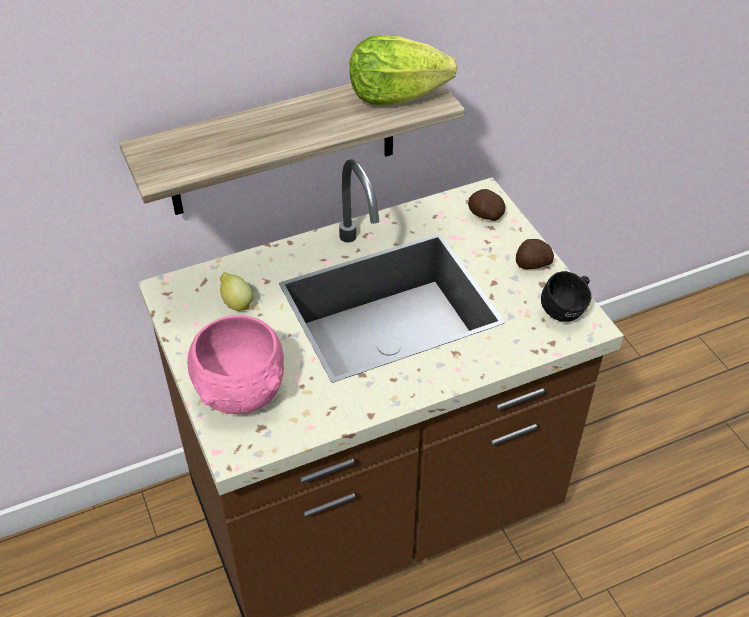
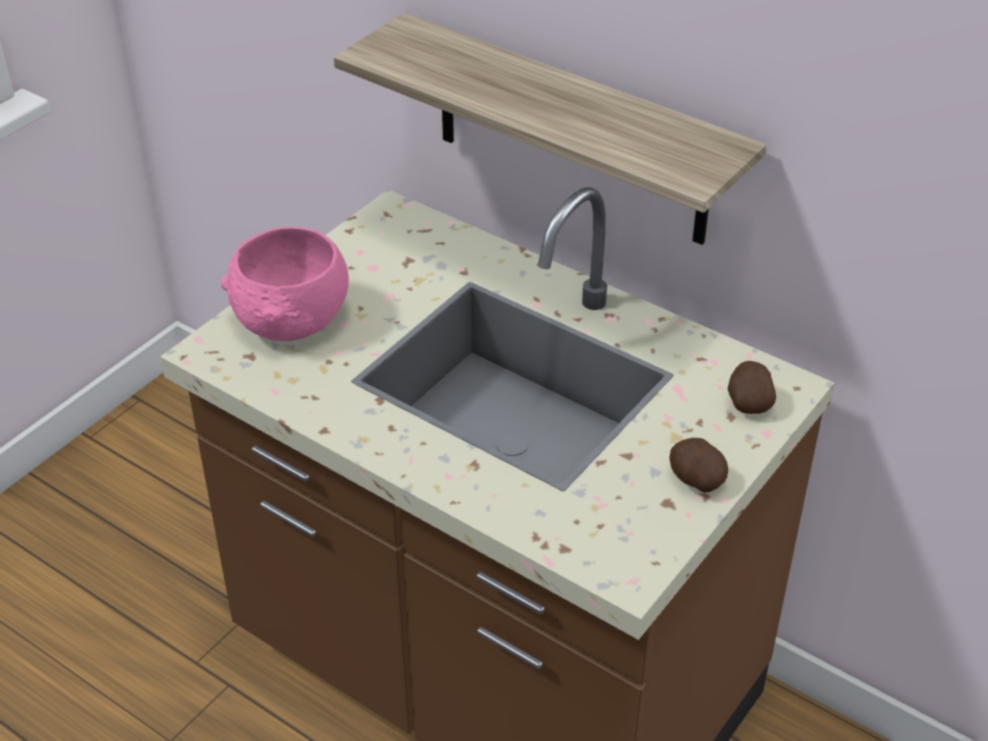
camera: 60 degrees right, 5 degrees down
lemon [220,272,253,311] -> none
lettuce [350,35,457,105] -> none
black mug [541,271,592,322] -> none

